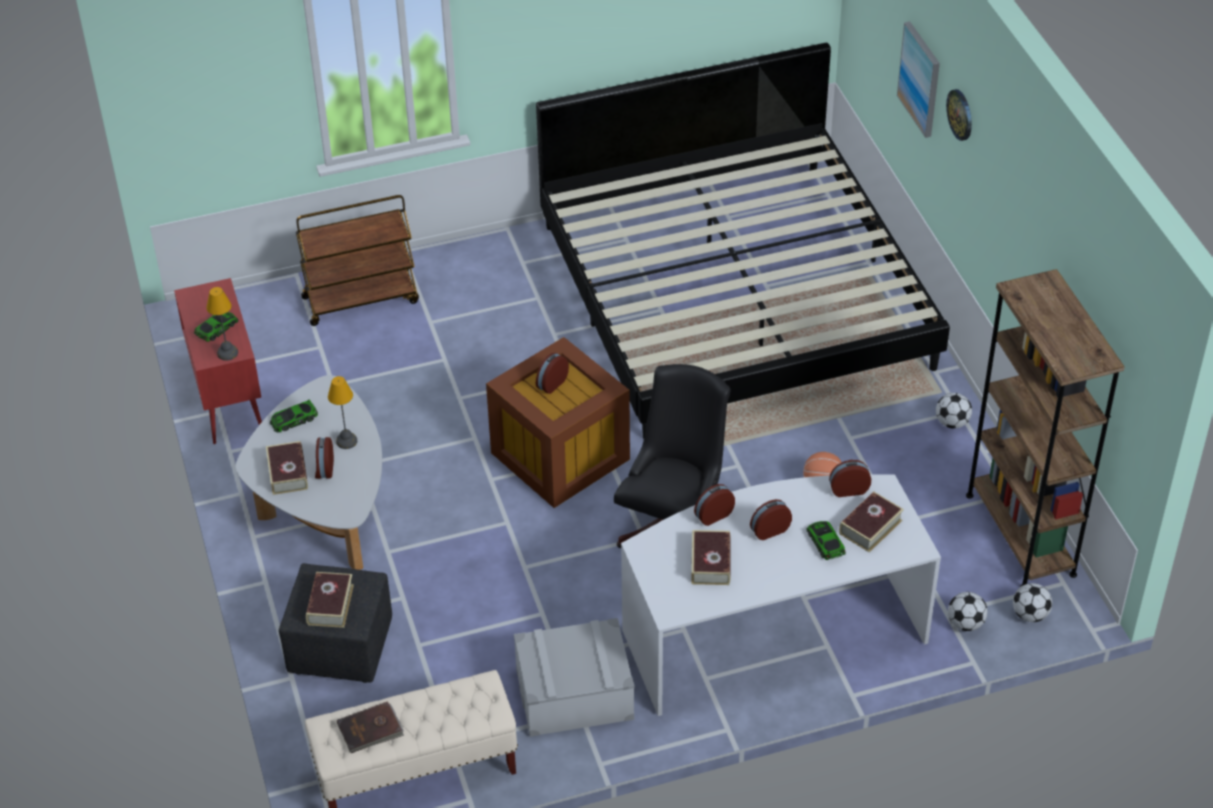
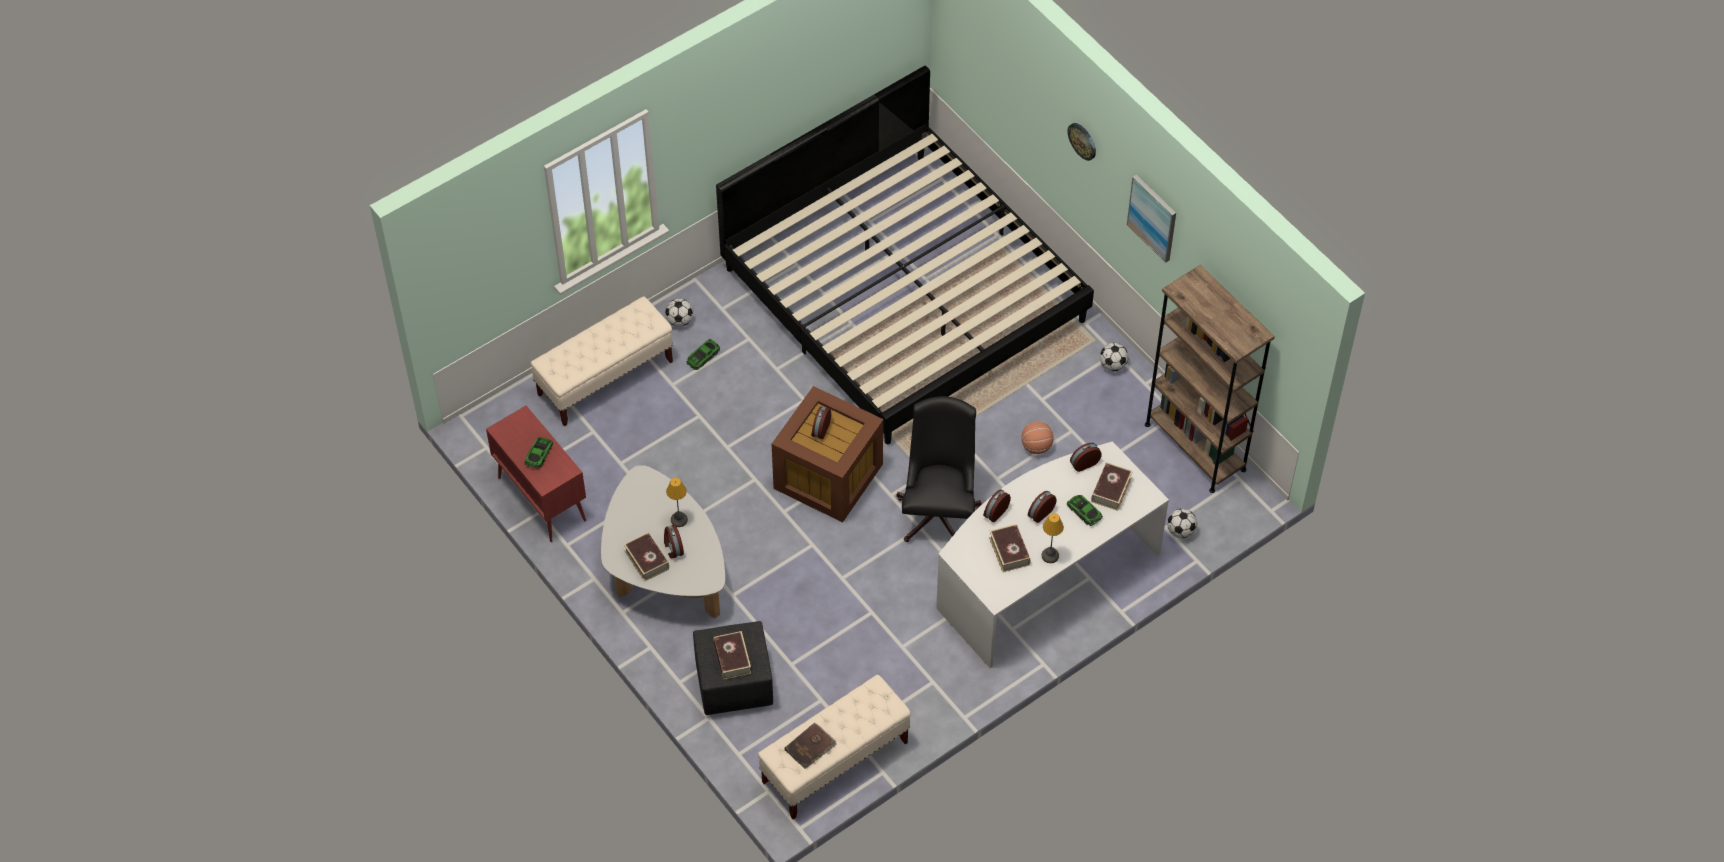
camera: 20 degrees left, 10 degrees up
table lamp [207,287,238,361] -> table lamp moved to [1042,513,1064,563]
toy car [270,400,318,433] -> toy car moved to [687,339,720,370]
brown cart [296,195,419,326] -> beige bench [531,297,673,426]
grey storage box [514,618,635,737] -> none
picture [897,21,940,138] -> picture moved to [1127,175,1176,263]
football [1013,583,1052,622] -> football moved to [665,299,693,327]

